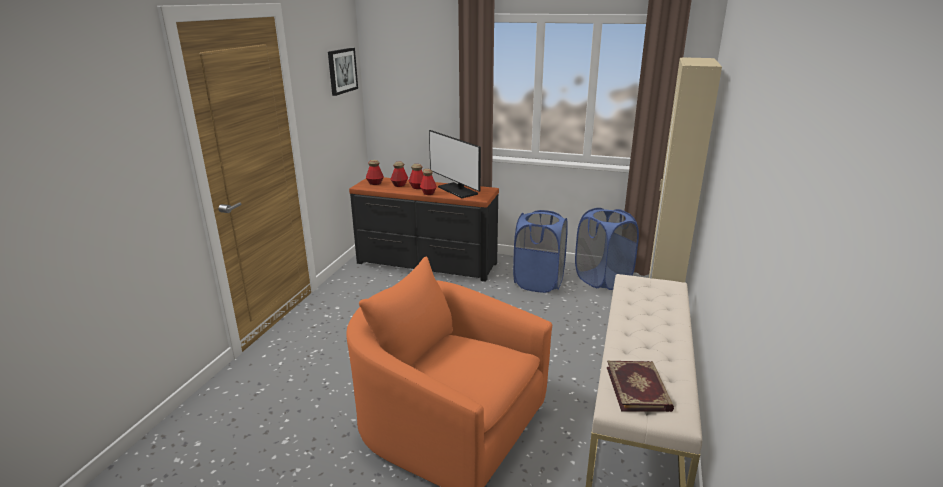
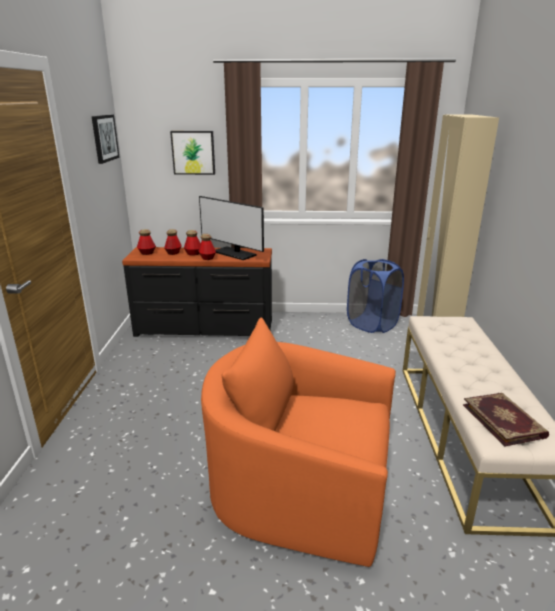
camera: 15 degrees left, 0 degrees up
blue laundry basket [513,210,568,293] -> none
none -> picture [170,131,215,175]

